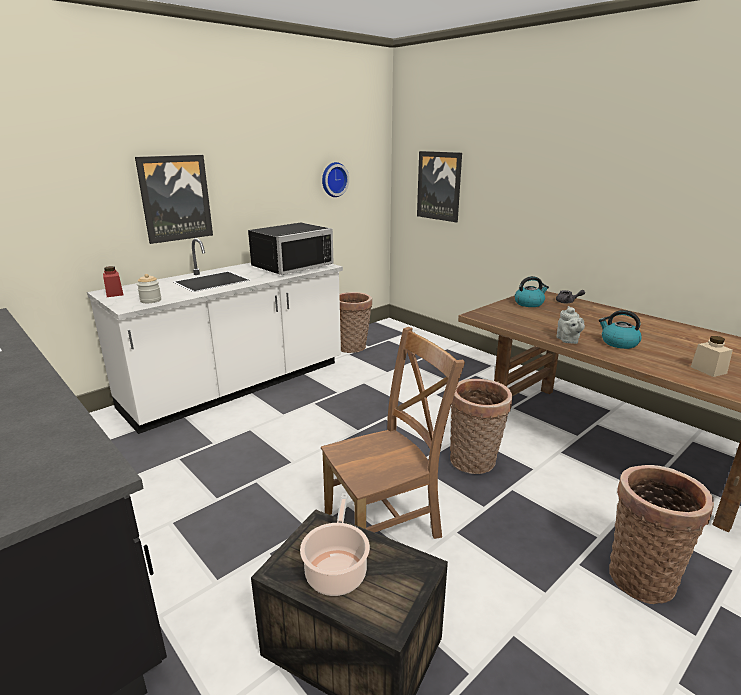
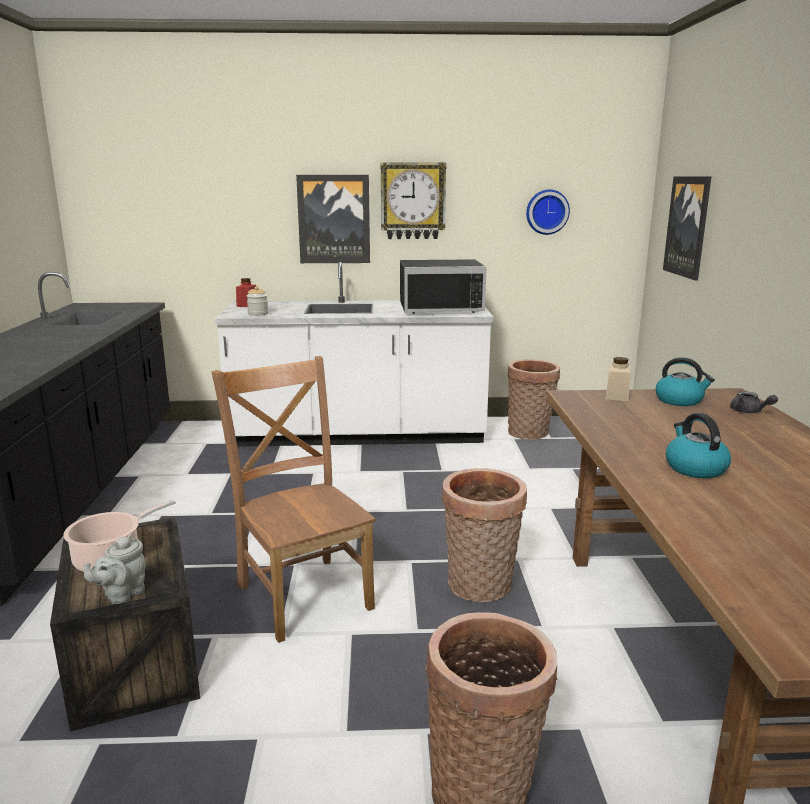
camera: 40 degrees right, 5 degrees down
brown chair [321,327,465,539] -> brown chair turned 135 degrees counterclockwise [212,356,376,643]
grey teapot [556,306,585,344] -> grey teapot moved to [84,534,146,604]
beige jar [691,336,733,377] -> beige jar moved to [606,357,631,401]
none -> wall clock [381,162,447,239]

